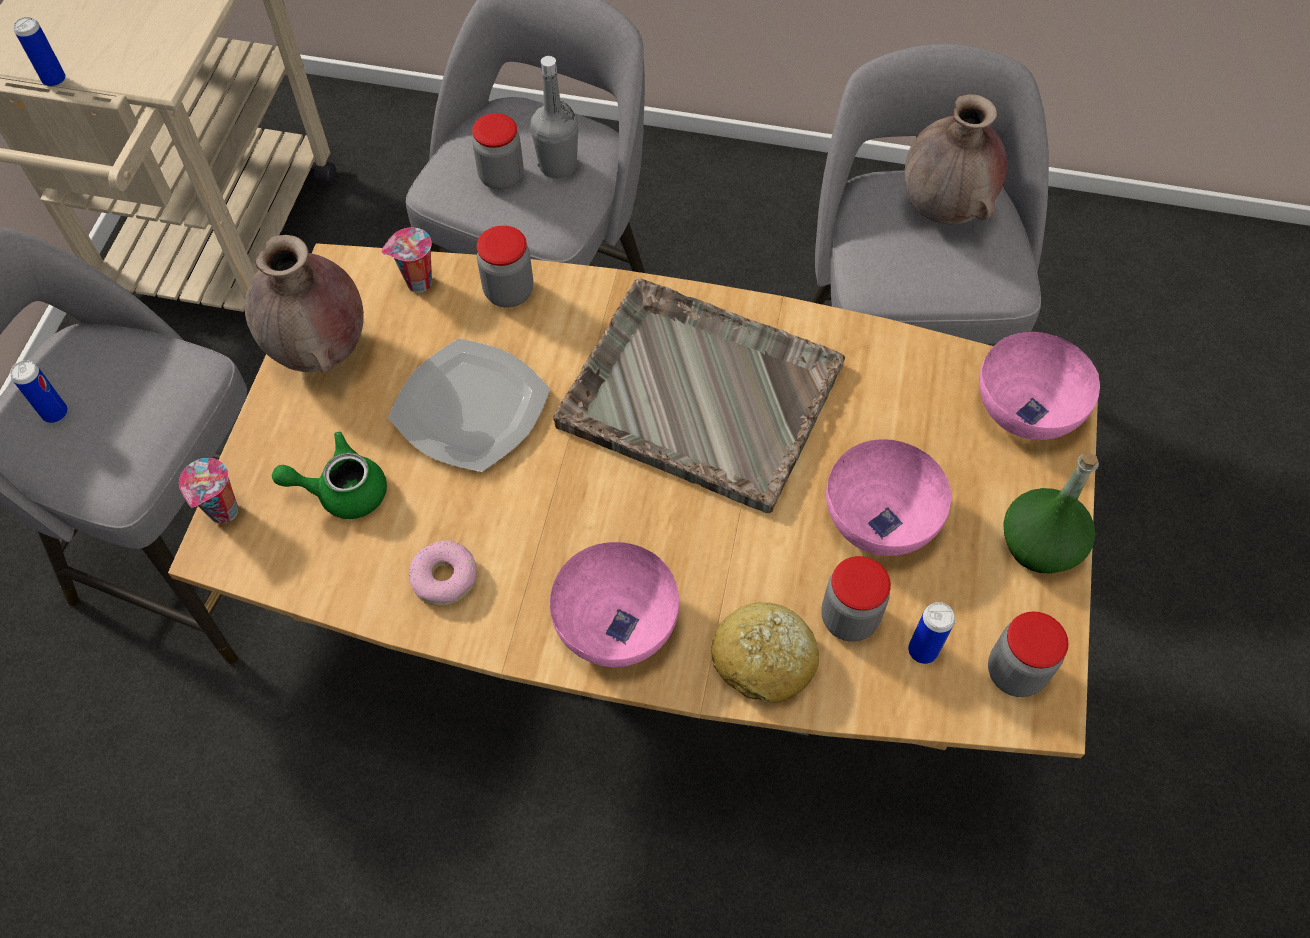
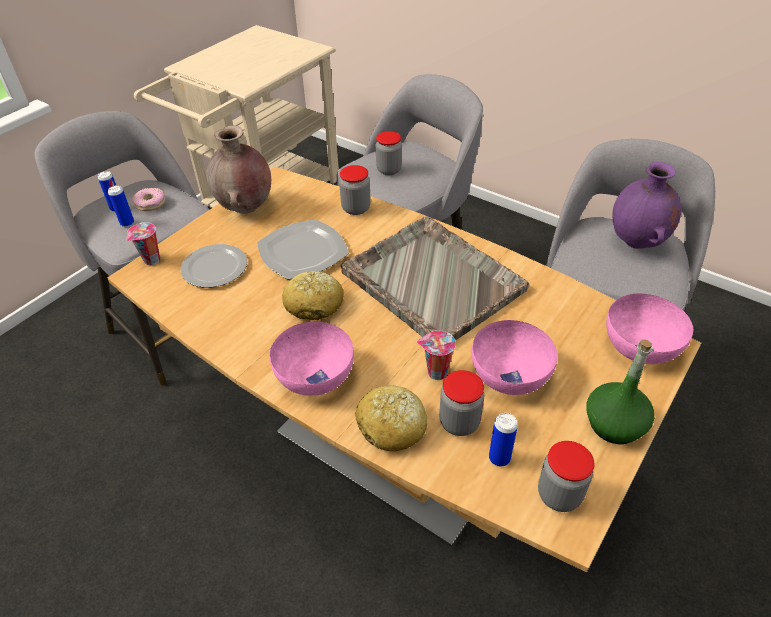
camera: 25 degrees right, 15 degrees down
can [14,17,65,87] -> can moved to [108,185,134,227]
green teapot [272,432,387,519] -> plate [180,244,247,288]
cup [381,227,432,293] -> cup moved to [417,331,456,380]
donut [409,540,477,607] -> donut moved to [132,188,165,211]
grey bottle [530,56,578,179] -> none
brown vase [904,94,1007,225] -> purple vase [612,162,681,249]
none -> bread [282,271,344,320]

